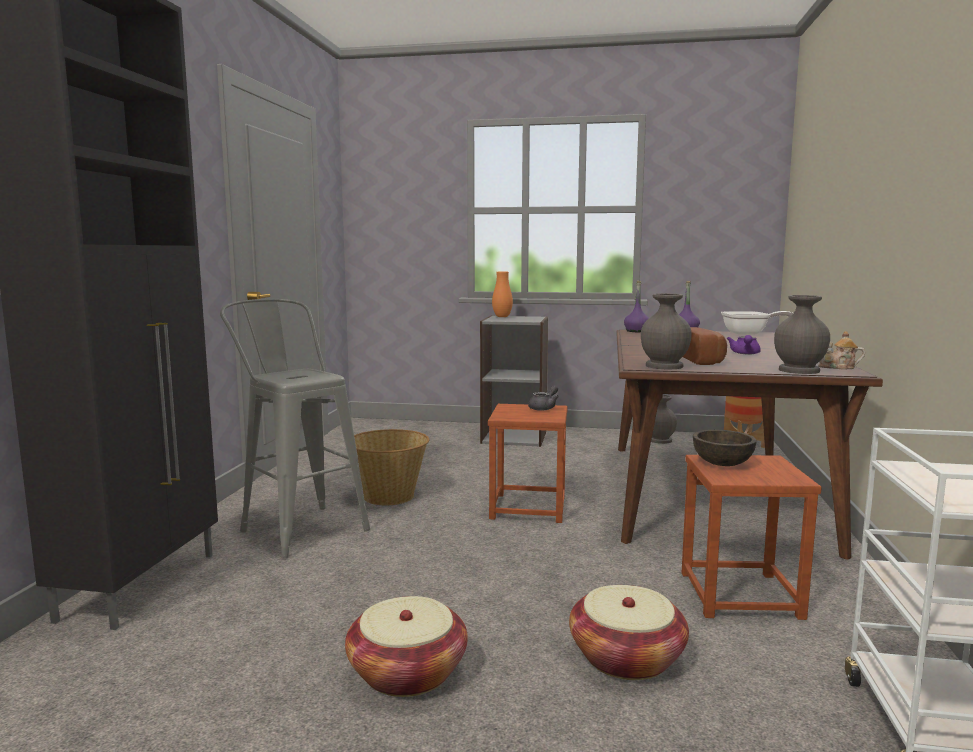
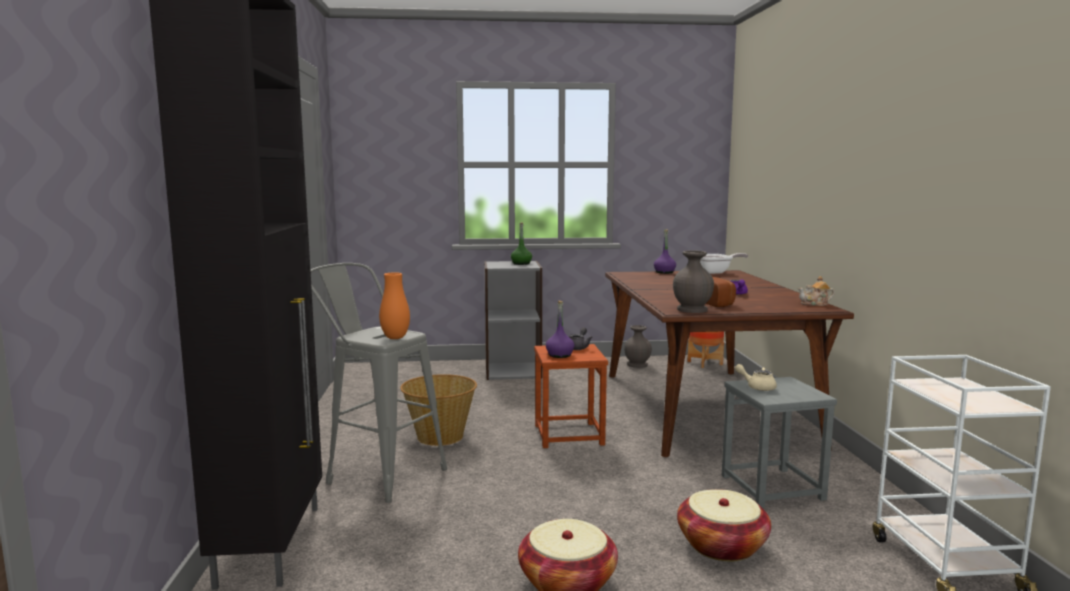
camera: 15 degrees left, 0 degrees up
orange vase [492,272,513,317] -> orange vase moved to [379,272,410,339]
purple bottle [624,281,649,332] -> purple bottle moved to [546,301,575,358]
brown stool [682,455,822,620] -> grey stool [722,377,837,508]
brown bowl [693,430,757,466] -> beige teapot [735,364,777,391]
grey vase [774,295,830,374] -> none
none -> green bottle [511,222,532,265]

